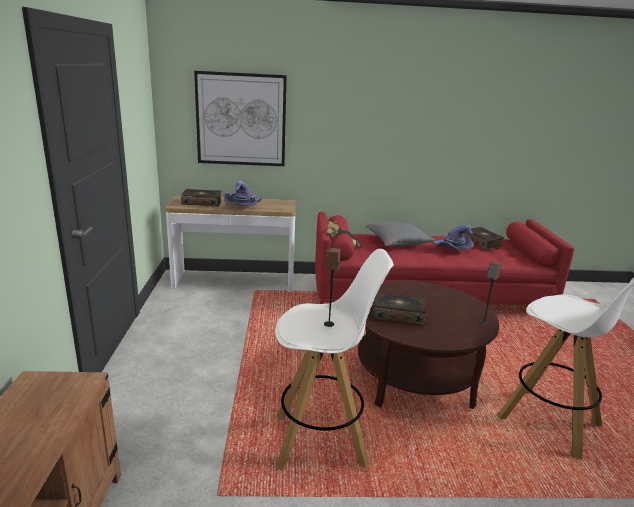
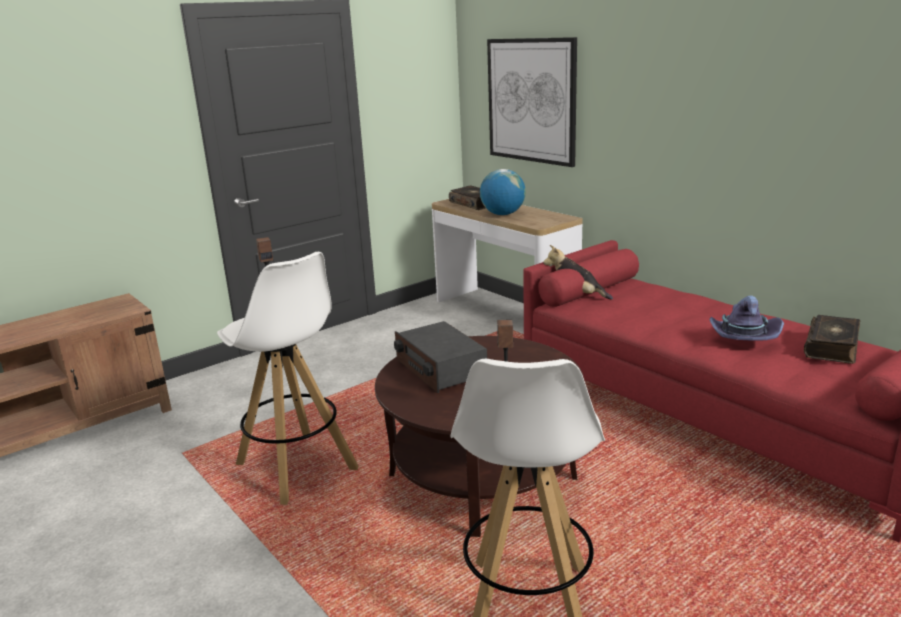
camera: 55 degrees right, 0 degrees up
purple hat [224,181,262,206] -> globe [480,169,526,215]
grey pillow [366,222,435,246] -> none
book [373,292,427,325] -> radio [394,321,487,393]

